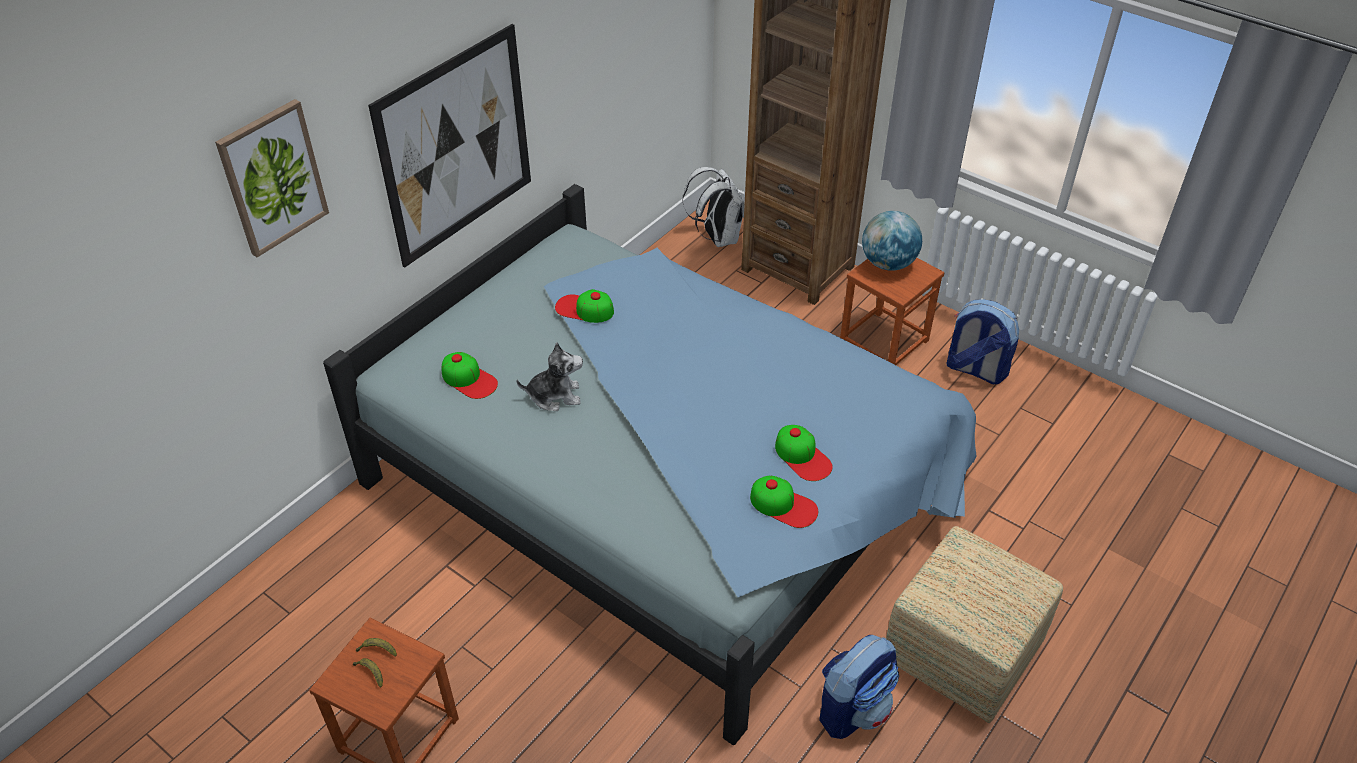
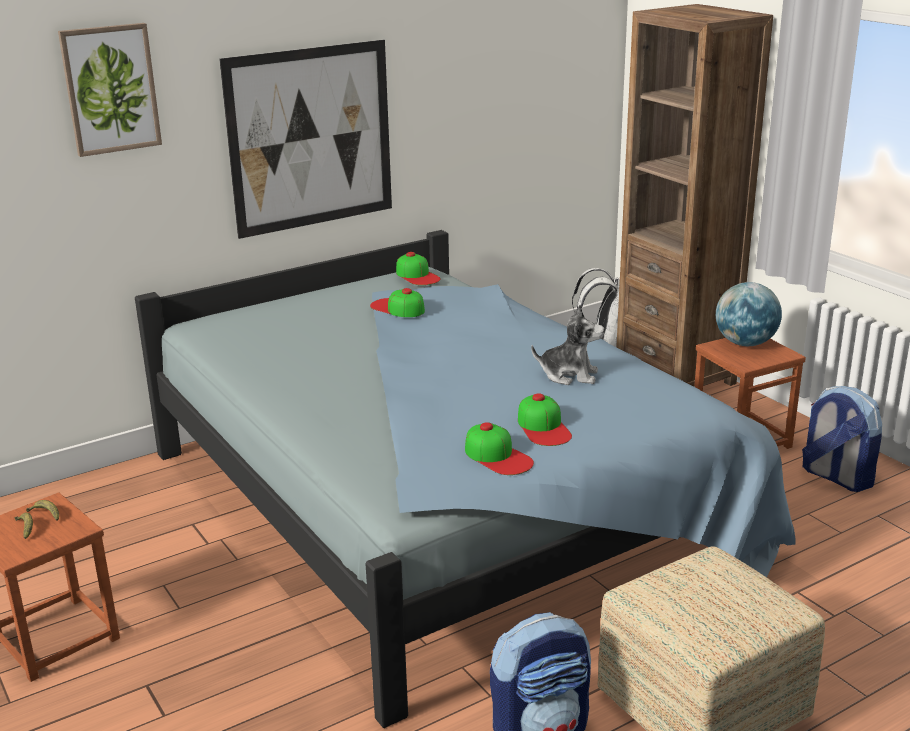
camera: 20 degrees right, 20 degrees down
cap [442,352,498,399] -> cap moved to [396,252,441,285]
plush toy [516,342,583,411] -> plush toy moved to [531,305,604,385]

